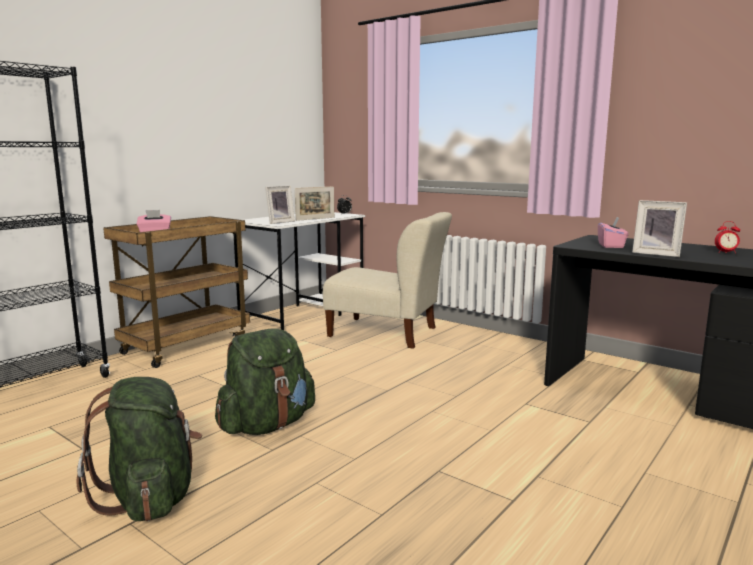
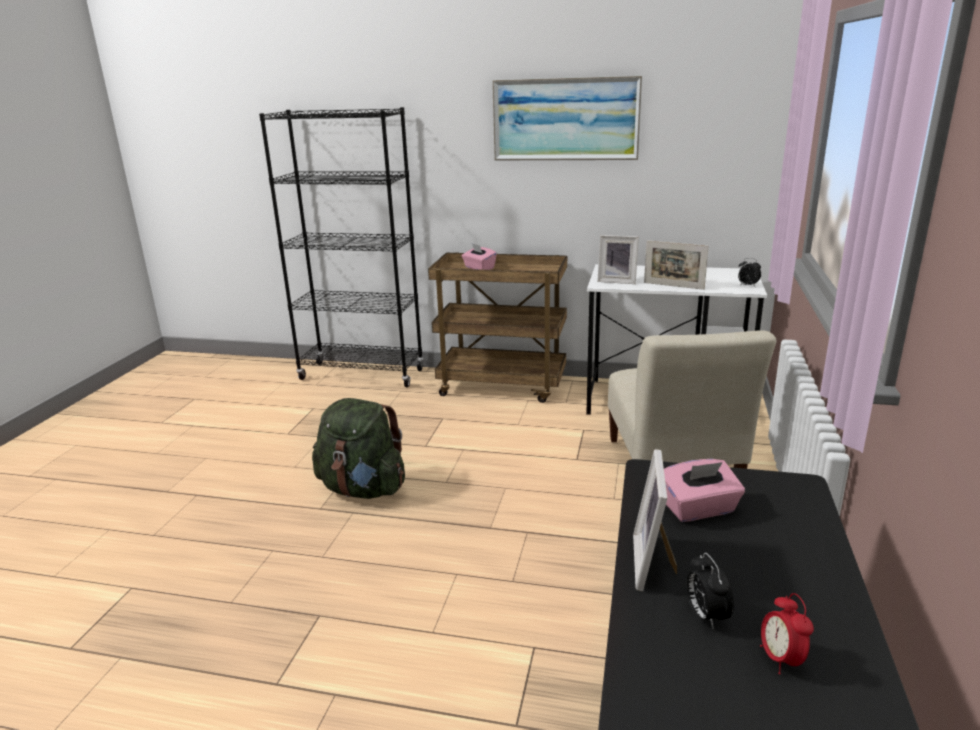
camera: 65 degrees right, 10 degrees up
green backpack [76,377,202,521] -> none
none -> picture [492,76,642,160]
none -> alarm clock [686,552,734,628]

